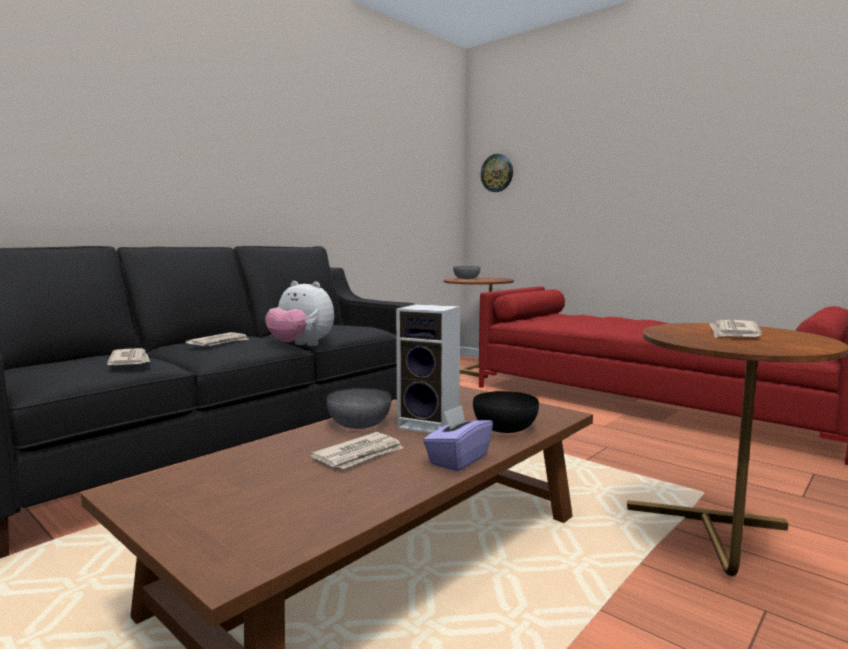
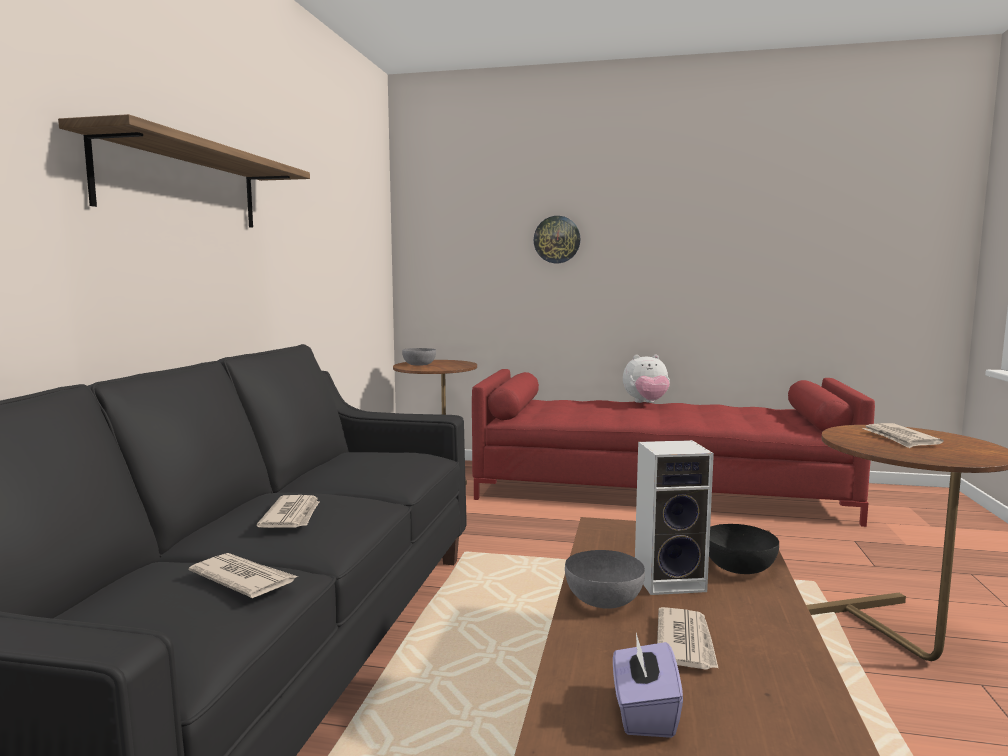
camera: 30 degrees left, 0 degrees up
plush toy [265,281,334,346] -> plush toy moved to [623,354,670,403]
purple tissue box [423,405,493,472] -> purple tissue box moved to [613,633,683,738]
wall clock [481,154,513,192] -> wall clock moved to [534,216,581,263]
none -> shelf [58,114,310,228]

